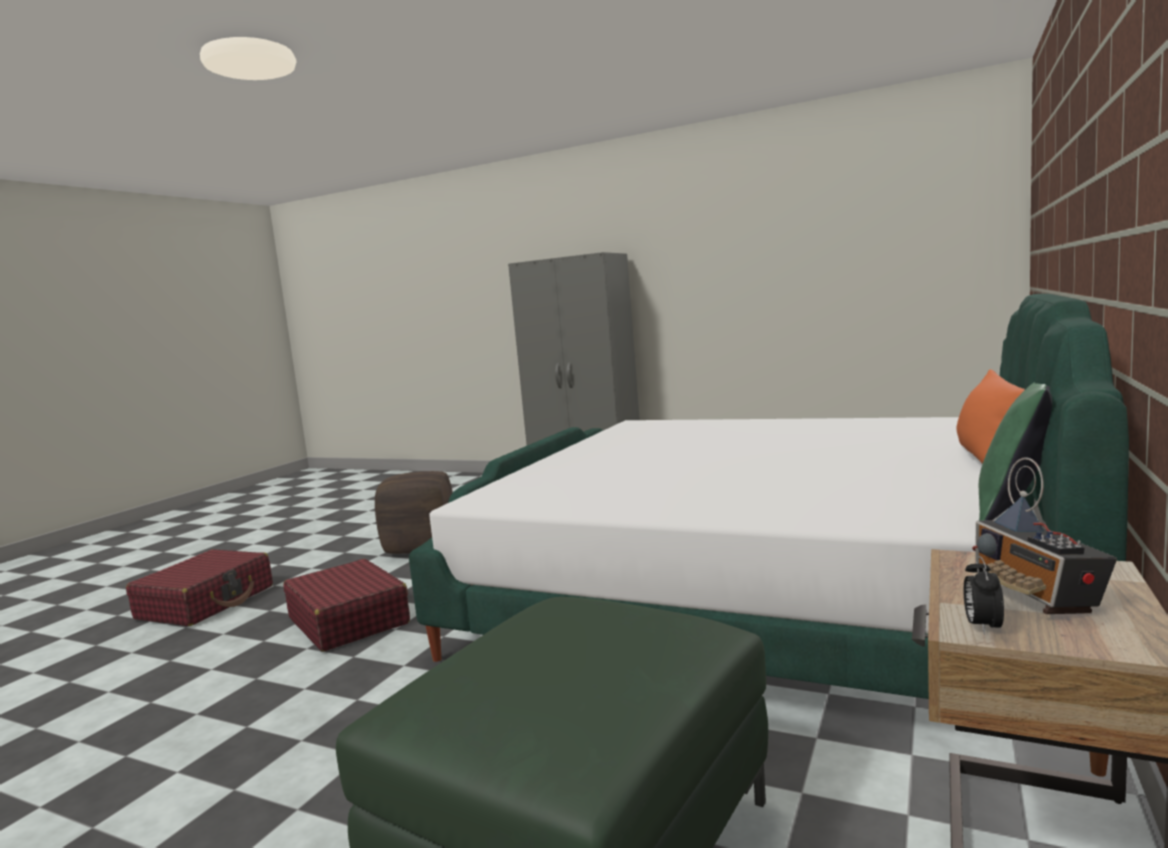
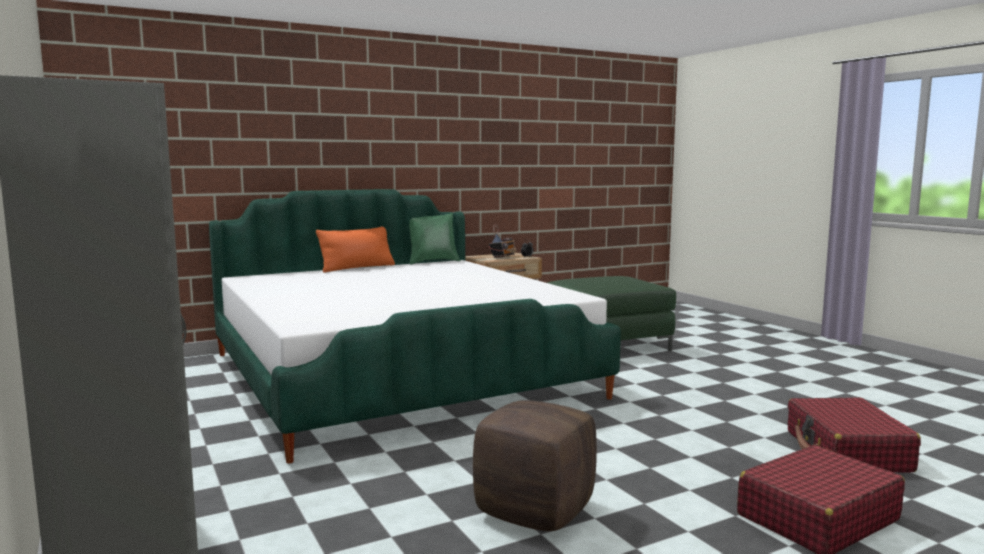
camera: 145 degrees left, 0 degrees up
red suitcase [283,559,410,652] -> red suitcase moved to [788,398,921,473]

